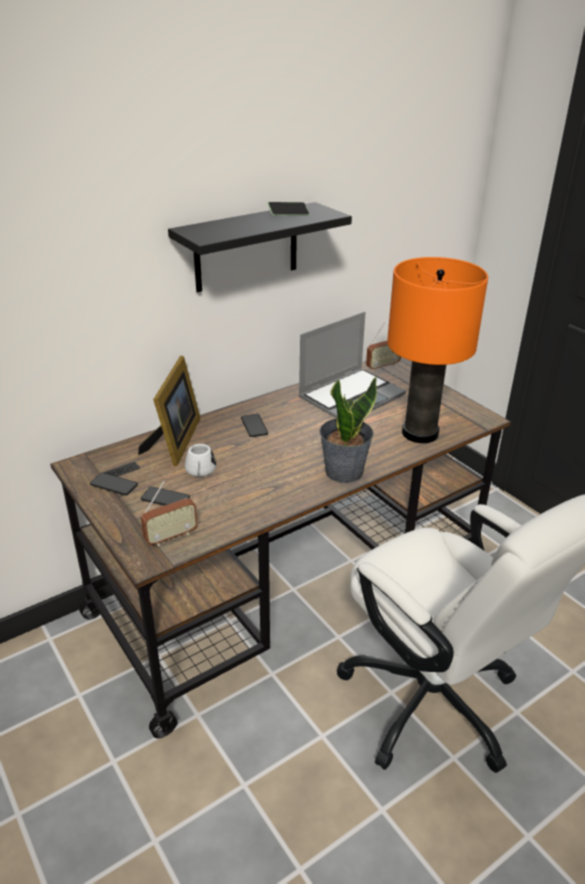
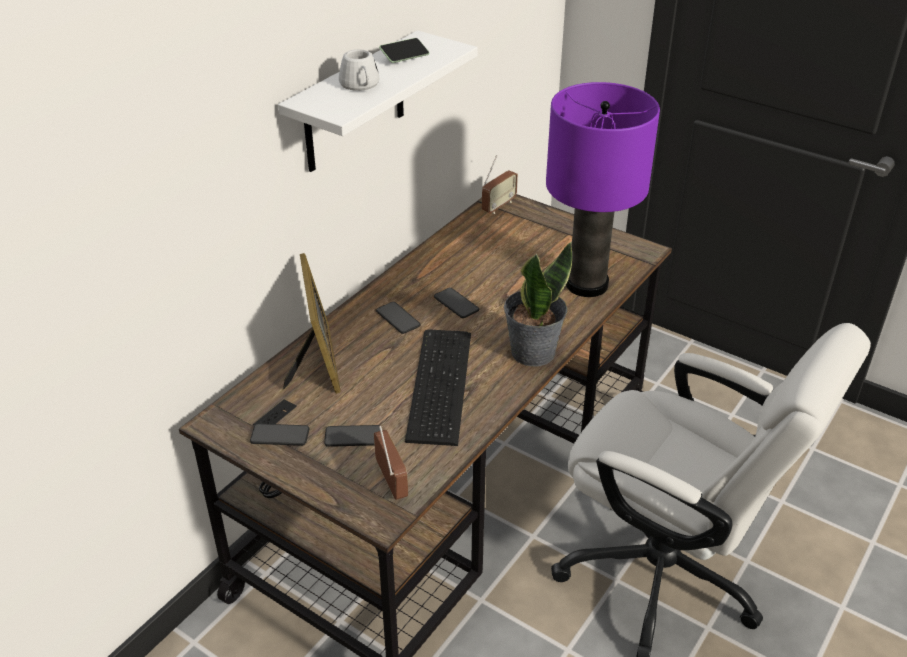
camera: 20 degrees left, 5 degrees up
radio [141,481,198,546] -> radio turned 60 degrees counterclockwise [374,426,408,500]
black shelf [168,202,352,292] -> white shelf [278,31,478,172]
white mug [185,444,216,477] -> white mug moved to [339,49,379,91]
laptop [299,312,406,418] -> none
orange table lamp [387,257,488,443] -> purple table lamp [546,82,660,297]
none -> keyboard [405,329,471,446]
none -> phone [434,288,479,318]

